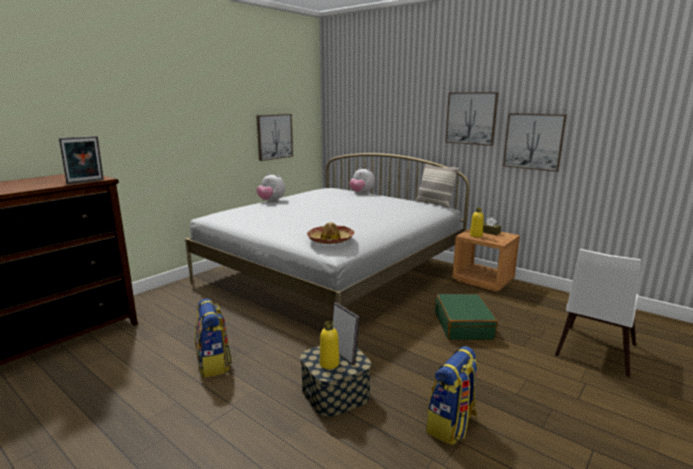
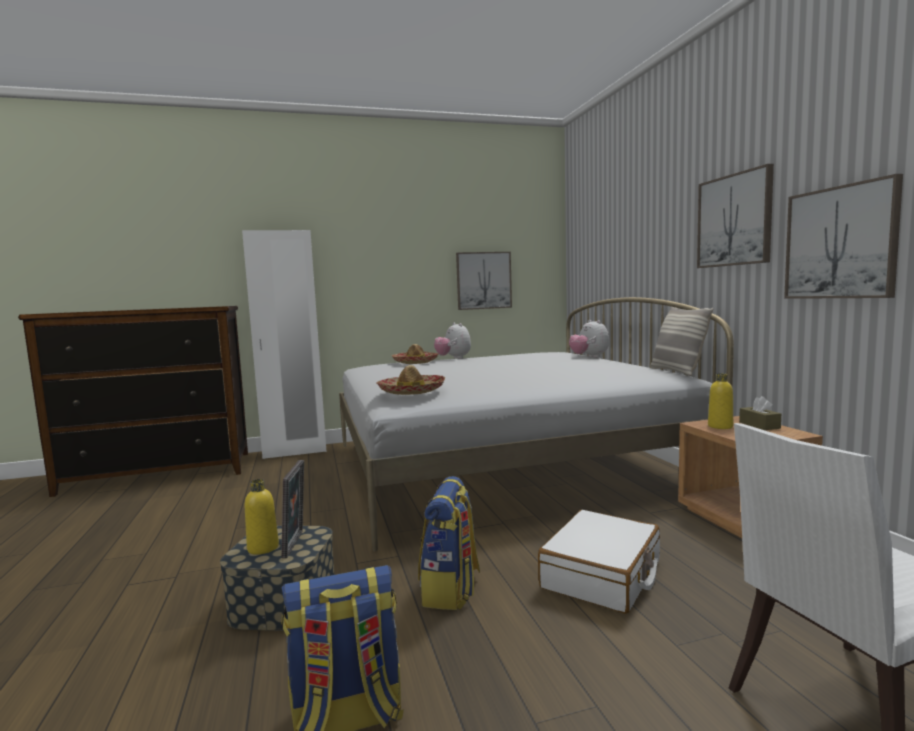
camera: 35 degrees right, 10 degrees down
picture frame [59,136,104,184] -> none
backpack [195,299,232,378] -> backpack moved to [418,476,480,610]
green suitcase [435,294,498,340] -> white suitcase [538,510,660,614]
none -> white wardrobe [242,230,327,459]
none -> hat [392,344,439,364]

